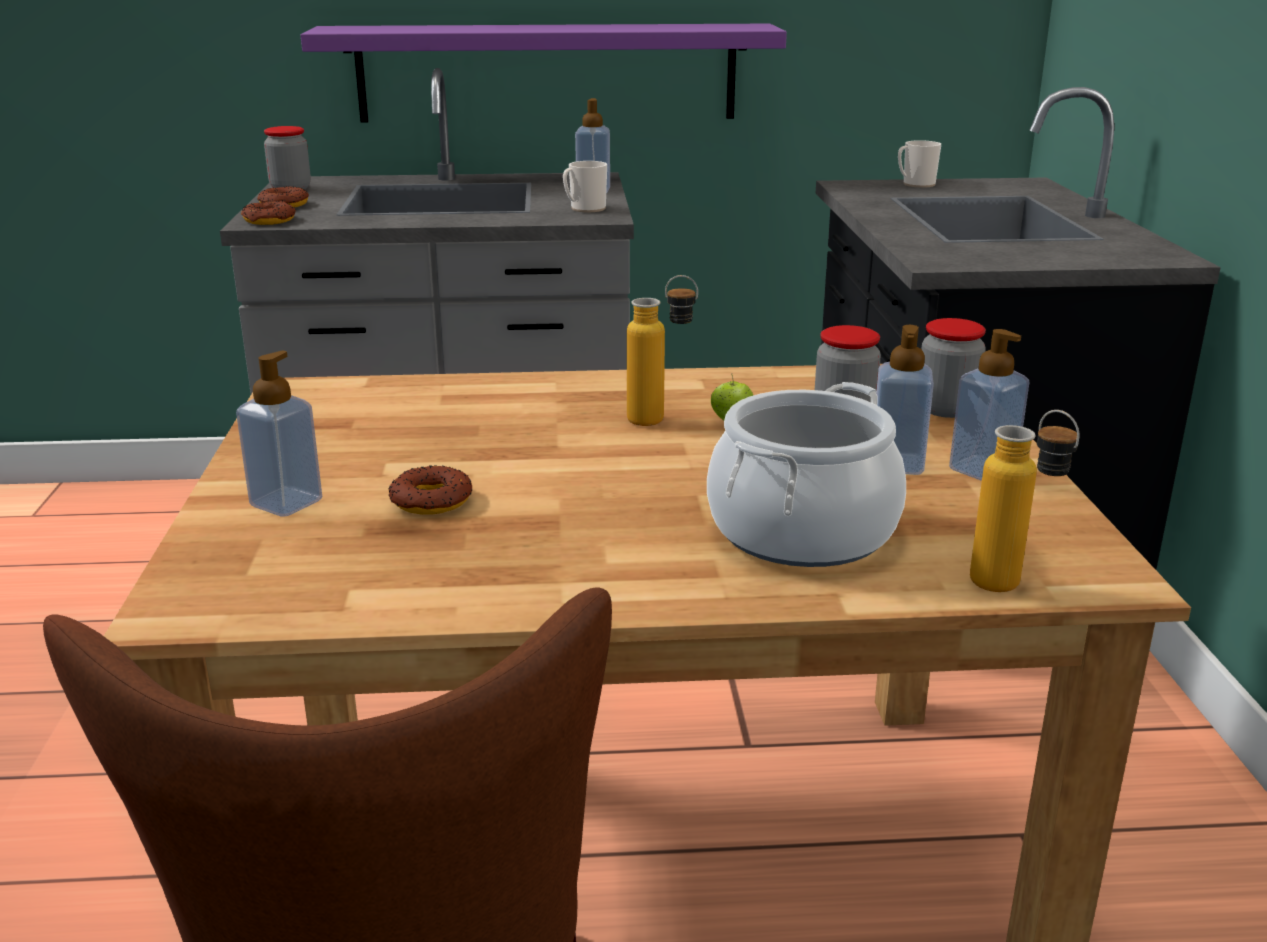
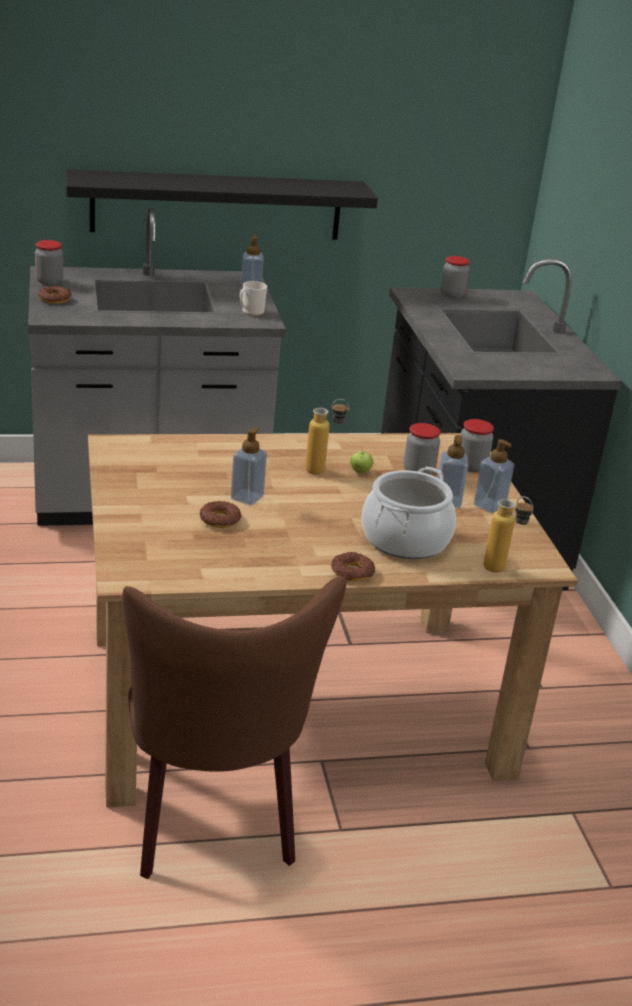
camera: 10 degrees left, 5 degrees up
soap dispenser [236,351,322,517] -> soap dispenser moved to [231,427,267,506]
donut [241,201,296,225] -> donut moved to [331,552,375,582]
purple shelf [301,24,787,123] -> black shelf [66,169,378,240]
mug [898,140,941,188] -> jar [441,256,470,298]

